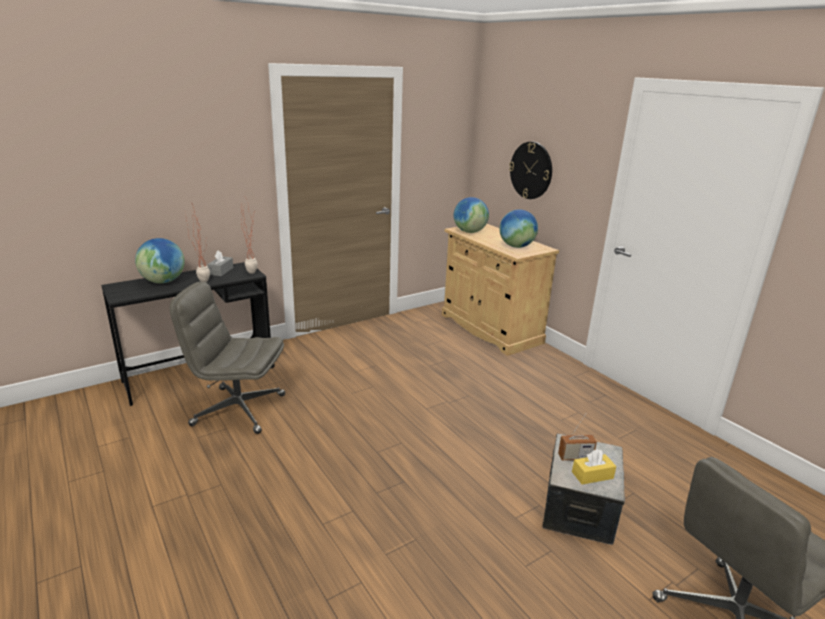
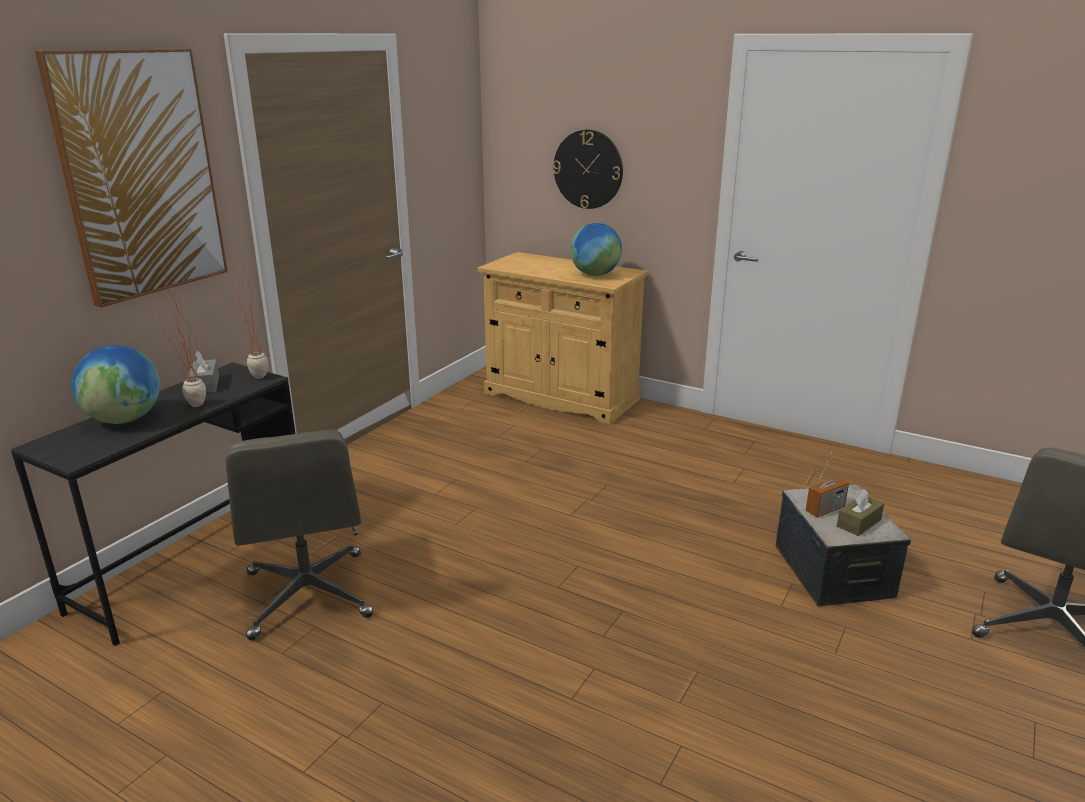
camera: 25 degrees left, 0 degrees up
grey office chair [170,282,285,434] -> grey office chair turned 90 degrees counterclockwise [225,430,373,640]
globe [454,197,489,233] -> none
yellow tissue box [572,449,616,484] -> brown tissue box [837,489,884,536]
none -> picture [35,48,228,308]

